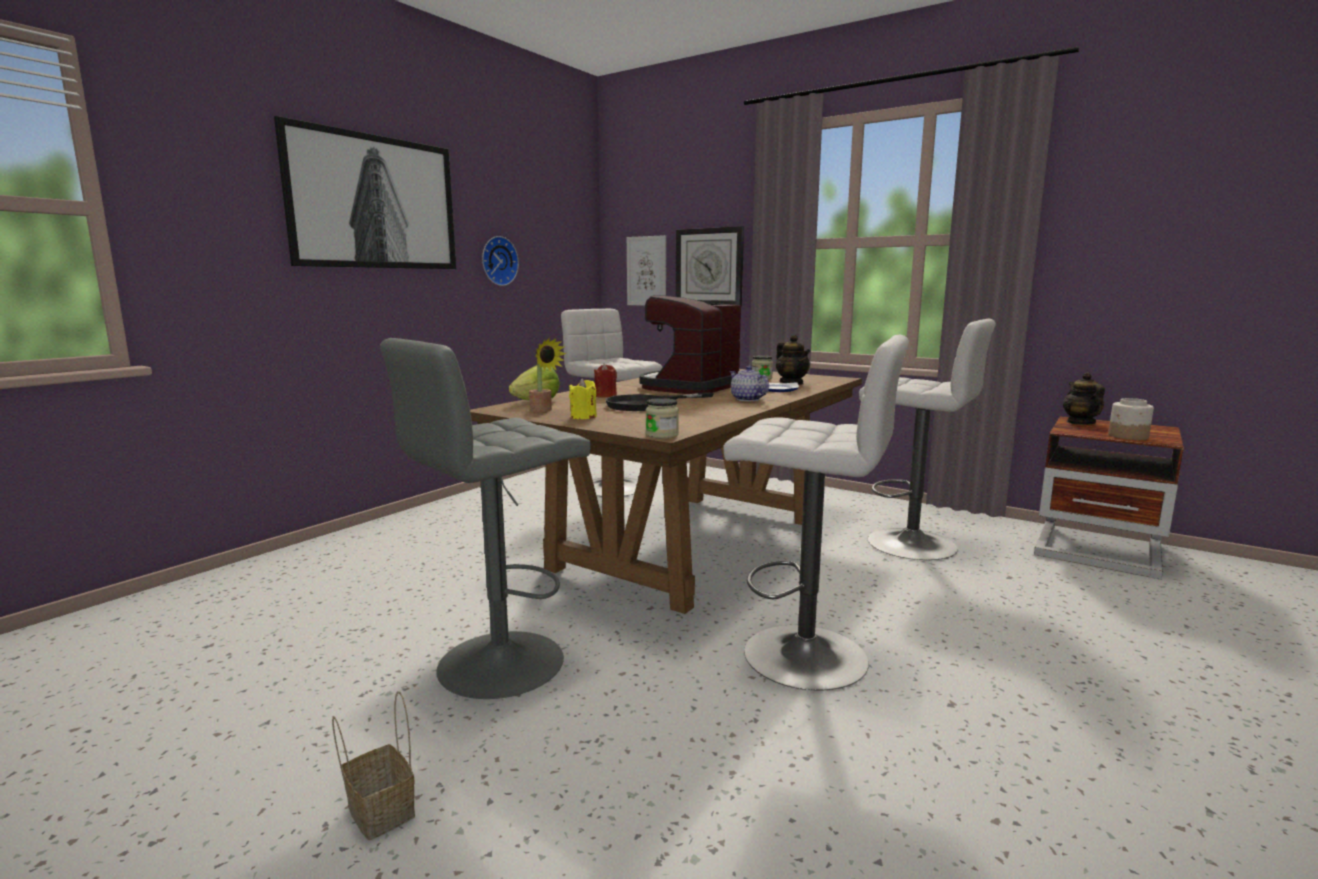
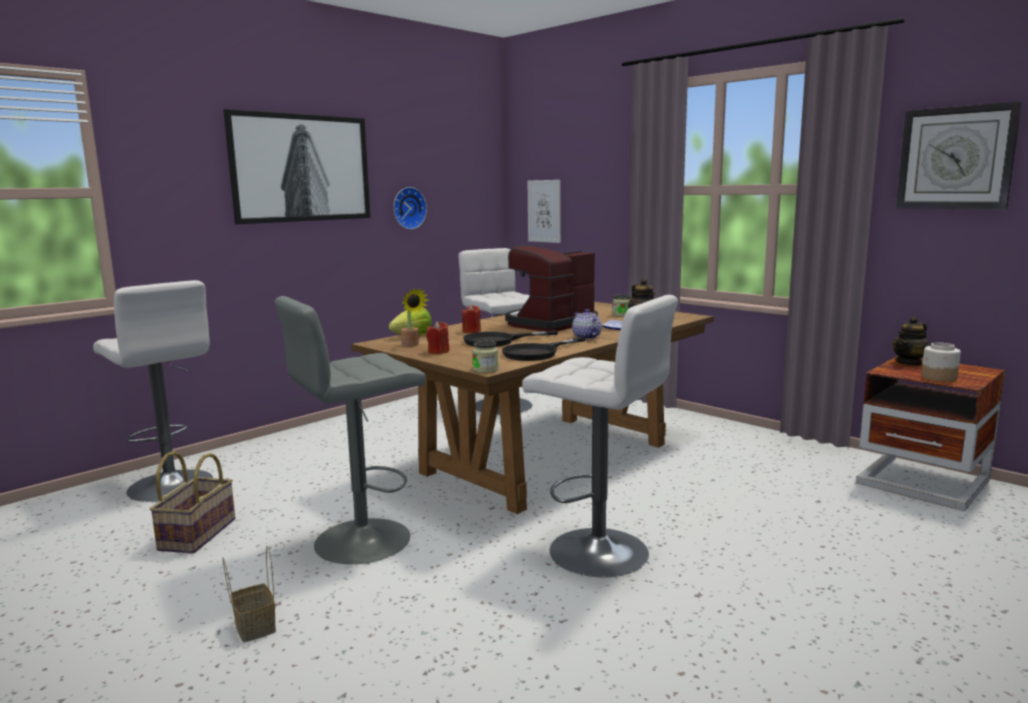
camera: 10 degrees right, 0 degrees up
yellow candle [569,378,597,419] -> red candle [426,322,449,354]
wall clock [676,226,744,306] -> wall clock moved to [896,102,1022,209]
white stool [859,319,996,560] -> white stool moved to [93,280,213,502]
teapot [1063,372,1105,425] -> teapot turned 135 degrees counterclockwise [892,316,930,366]
none -> basket [150,451,235,553]
none -> black frying pan [502,337,586,361]

